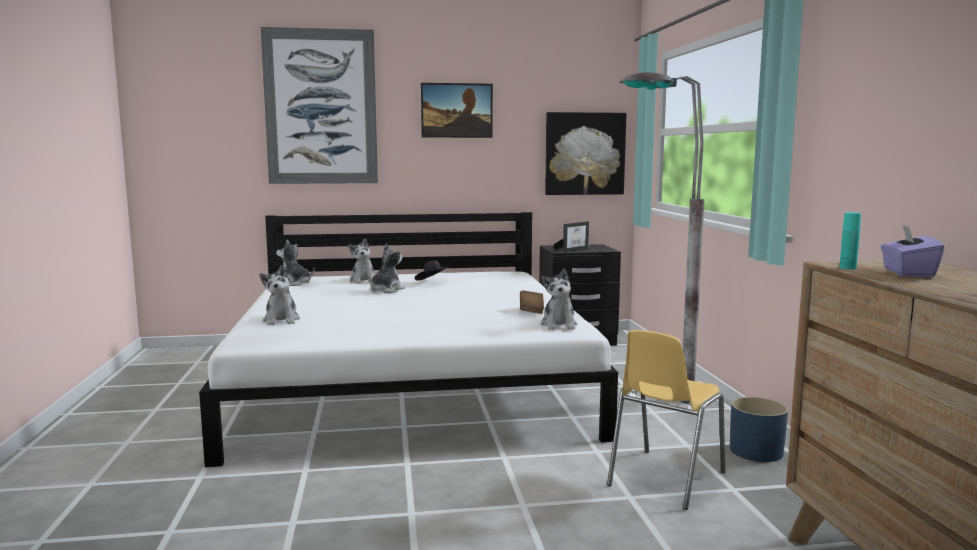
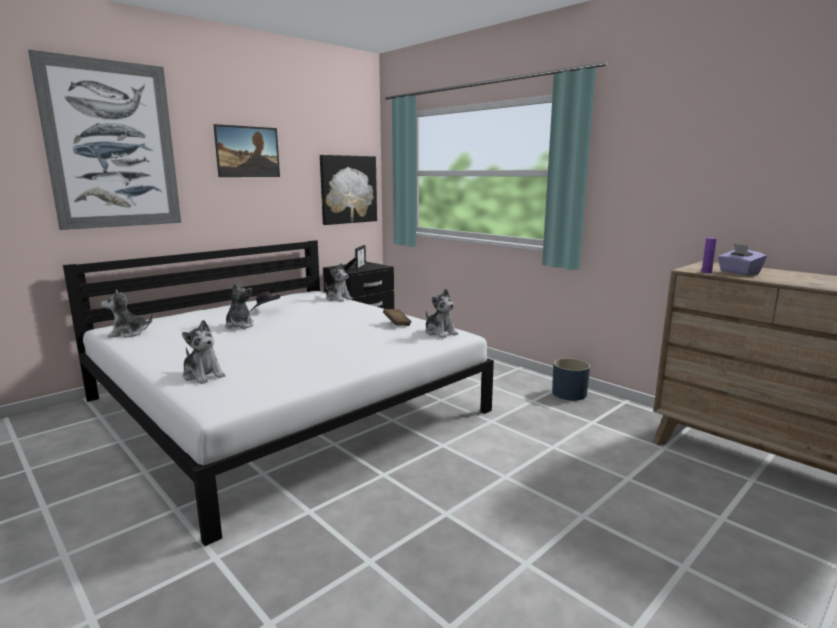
camera: 35 degrees left, 5 degrees up
plush toy [348,238,374,284] -> plush toy moved to [325,263,353,302]
yellow chair [607,330,725,510] -> none
grey floor lamp [619,72,704,404] -> none
turquoise bottle [839,212,861,269] -> purple bottle [701,238,717,273]

